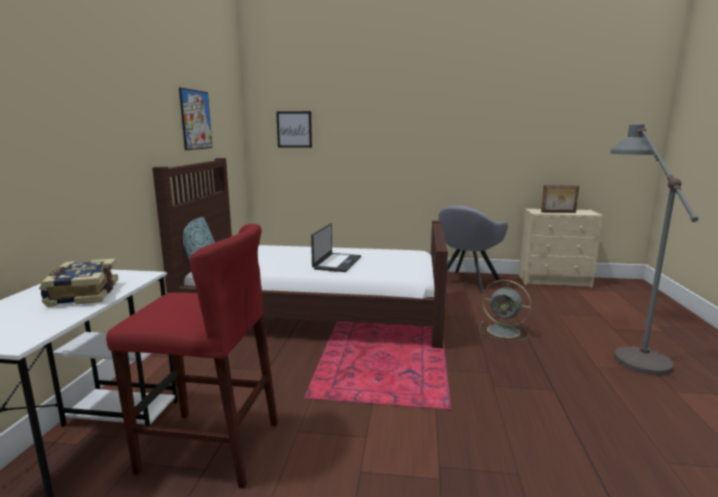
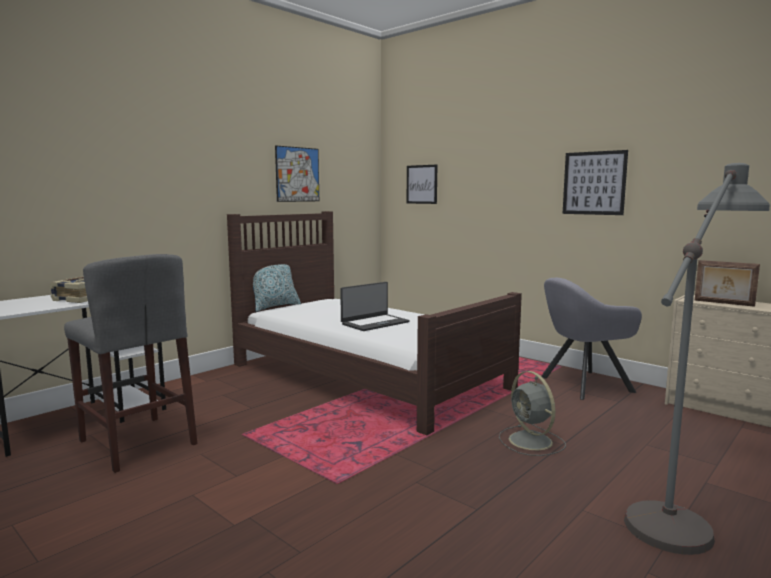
camera: 35 degrees right, 5 degrees down
red stool [106,224,278,488] -> grey stool [64,254,198,473]
none -> picture [562,150,628,215]

